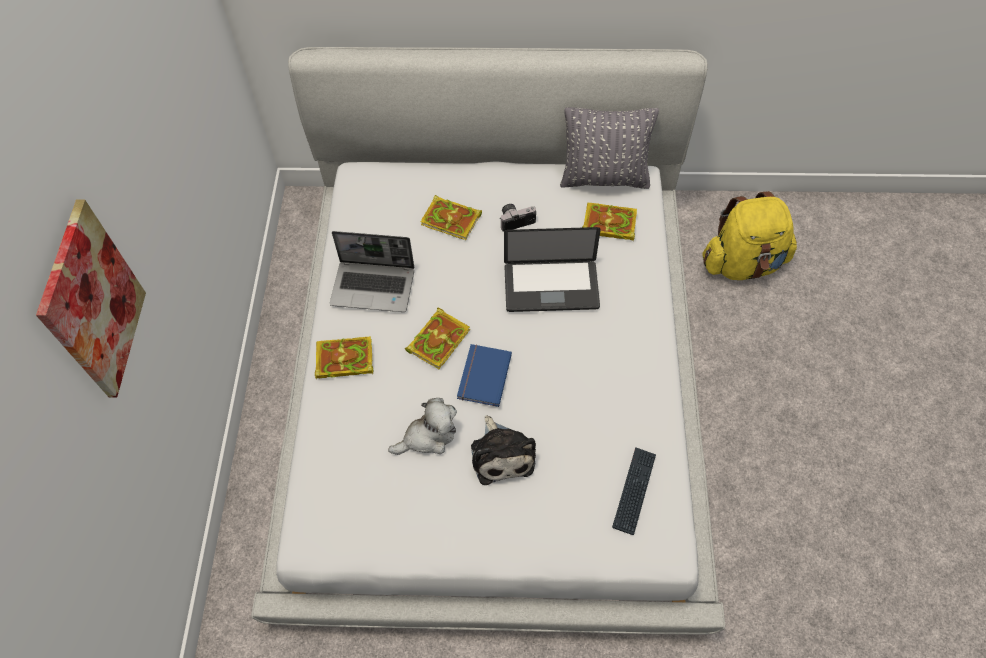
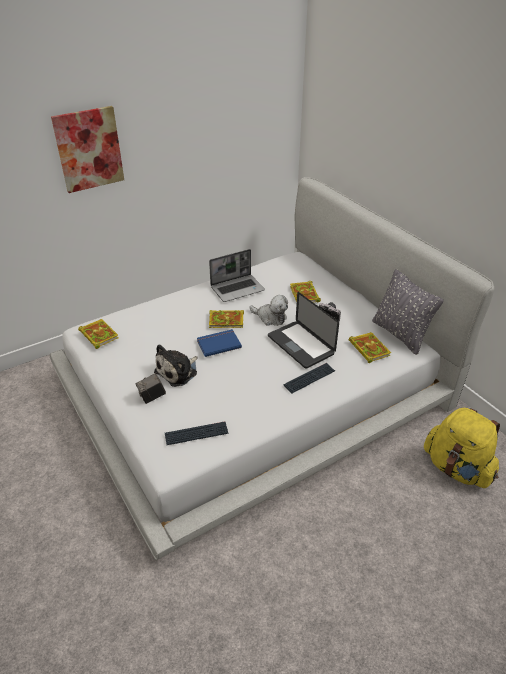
camera: 55 degrees right, 20 degrees down
book [315,336,374,379] -> book moved to [78,319,118,349]
laptop [330,231,415,312] -> laptop turned 90 degrees counterclockwise [209,249,265,302]
plush toy [388,398,457,455] -> plush toy moved to [249,295,288,326]
none -> camera [136,373,166,404]
none -> keyboard [284,363,335,394]

